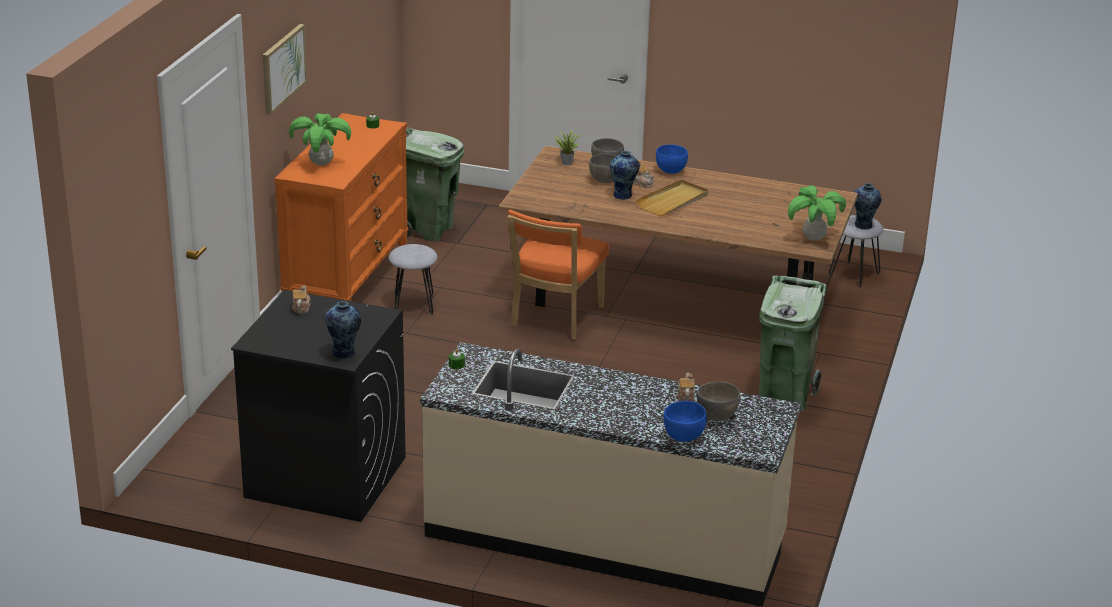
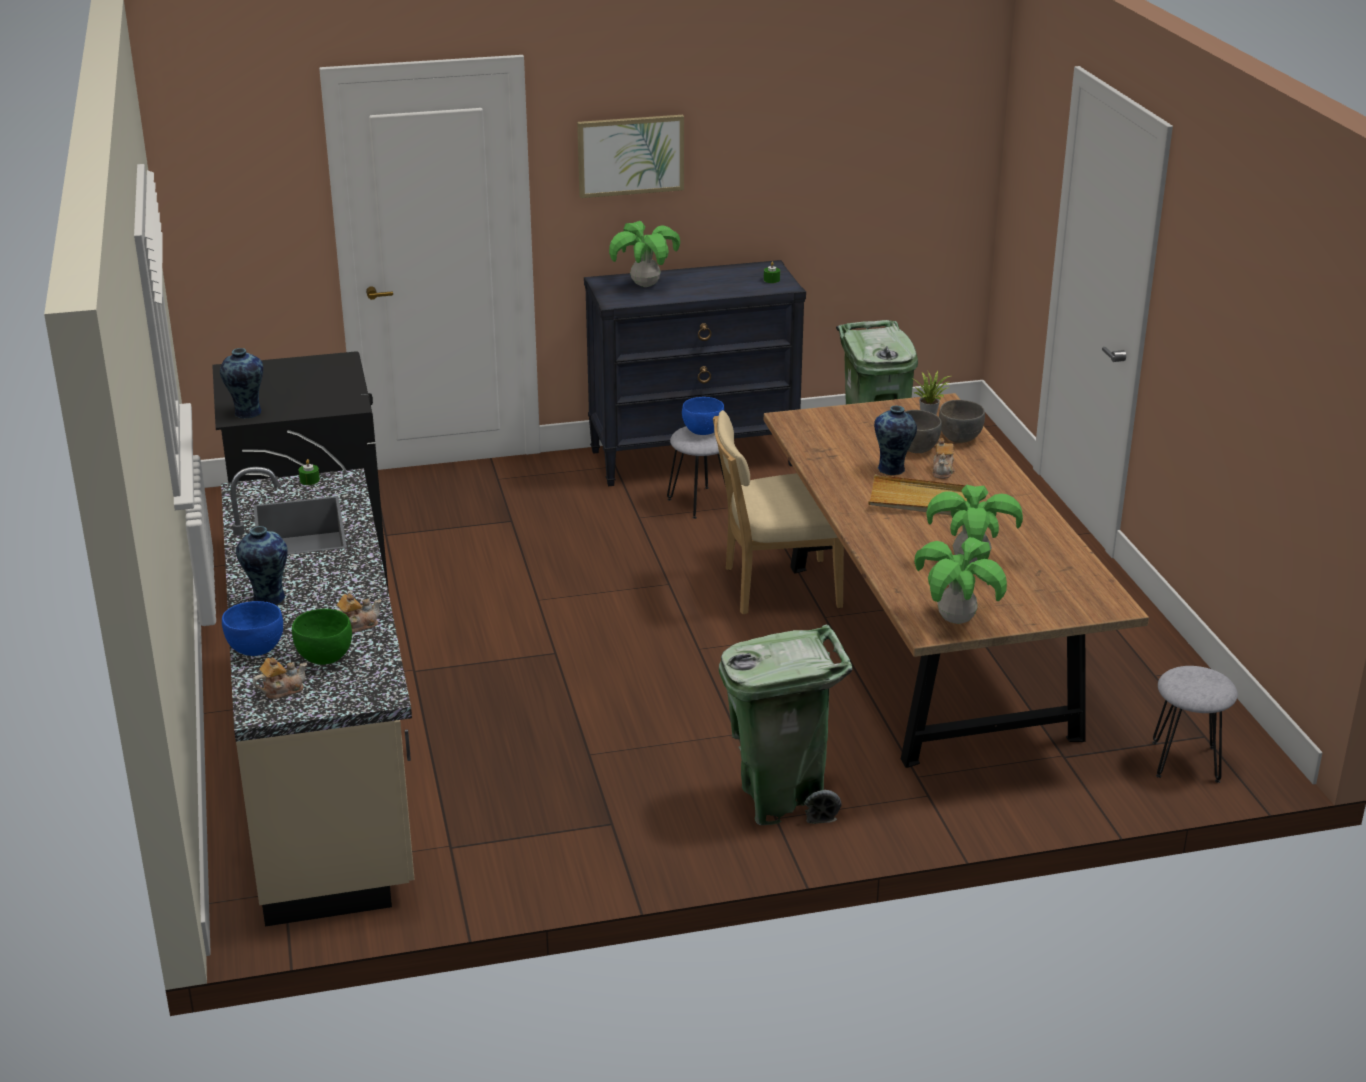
camera: 60 degrees right, 0 degrees up
orange dresser [274,113,409,301] -> black dresser [584,260,806,486]
teapot [292,286,311,313] -> teapot moved to [253,657,307,699]
orange chair [507,210,609,340] -> beige chair [713,410,844,614]
blue bowl [656,145,688,174] -> blue bowl moved to [682,397,724,435]
grey bowl [697,382,740,421] -> green bowl [292,609,352,665]
vase [854,183,881,230] -> vase moved to [236,526,288,605]
none -> potted plant [926,484,1023,564]

